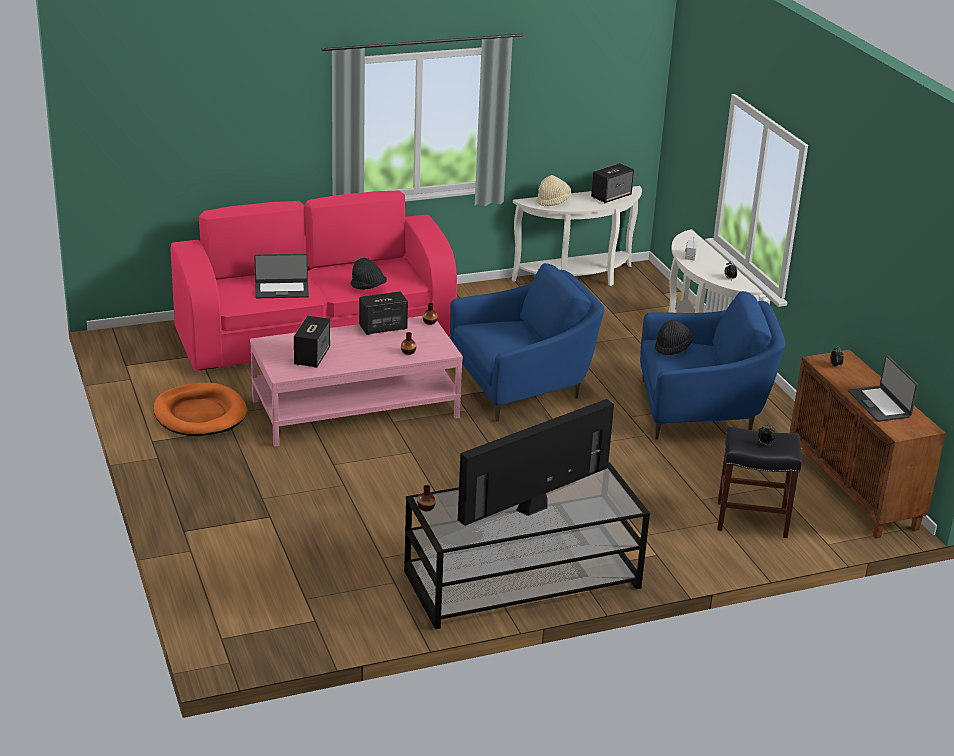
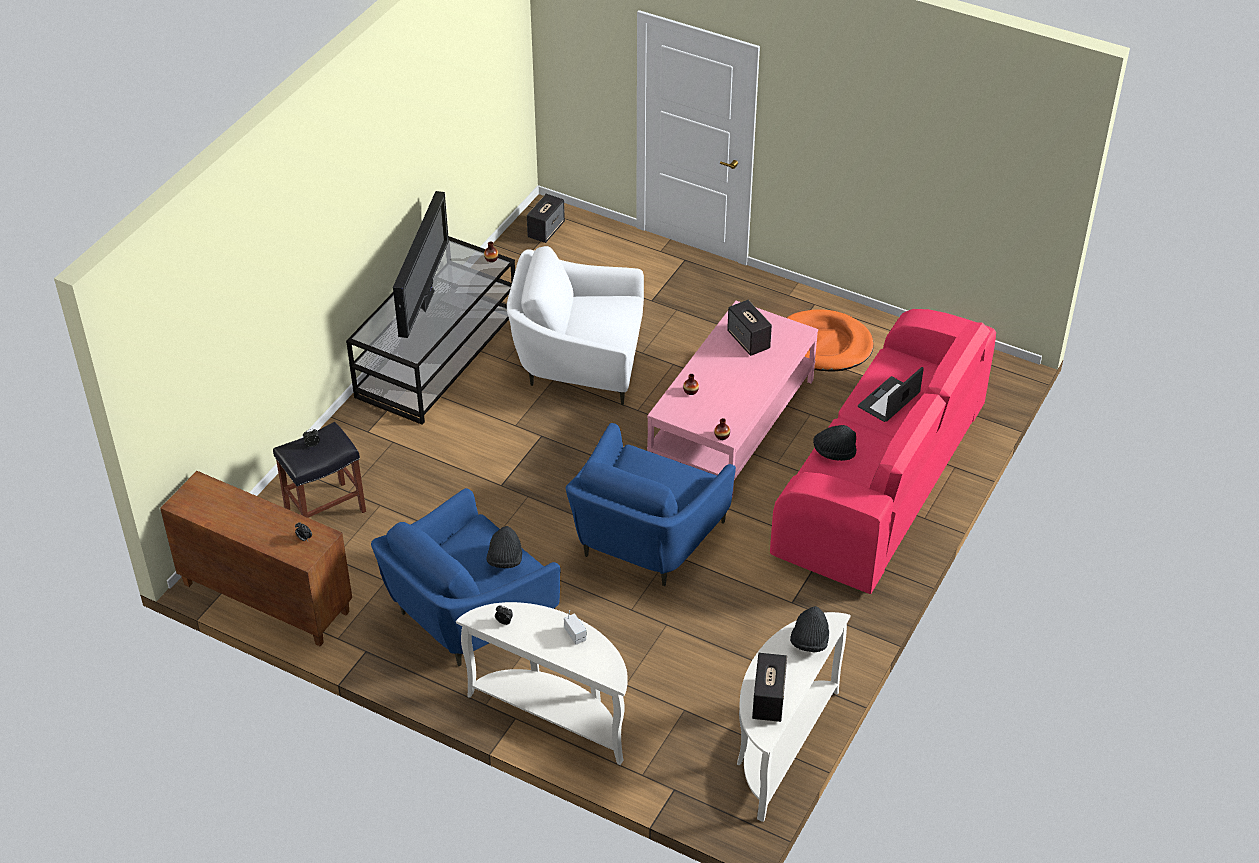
camera: 140 degrees right, 15 degrees up
speaker [359,291,408,335] -> speaker moved to [527,194,565,243]
beige hat [536,175,571,206] -> black hat [790,606,829,652]
laptop [848,355,918,422] -> none
none -> white armchair [507,246,644,405]

